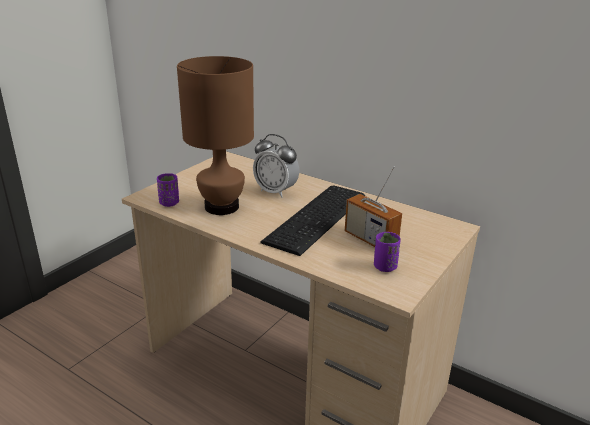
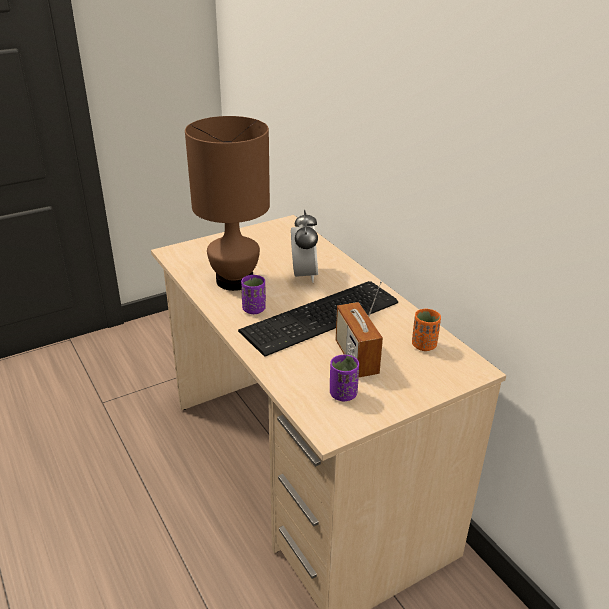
camera: 25 degrees right, 5 degrees up
purple cup [157,173,179,207] -> purple cup moved to [241,275,266,314]
alarm clock [253,134,299,198] -> alarm clock turned 150 degrees counterclockwise [291,210,318,283]
none -> orange cup [412,309,441,351]

